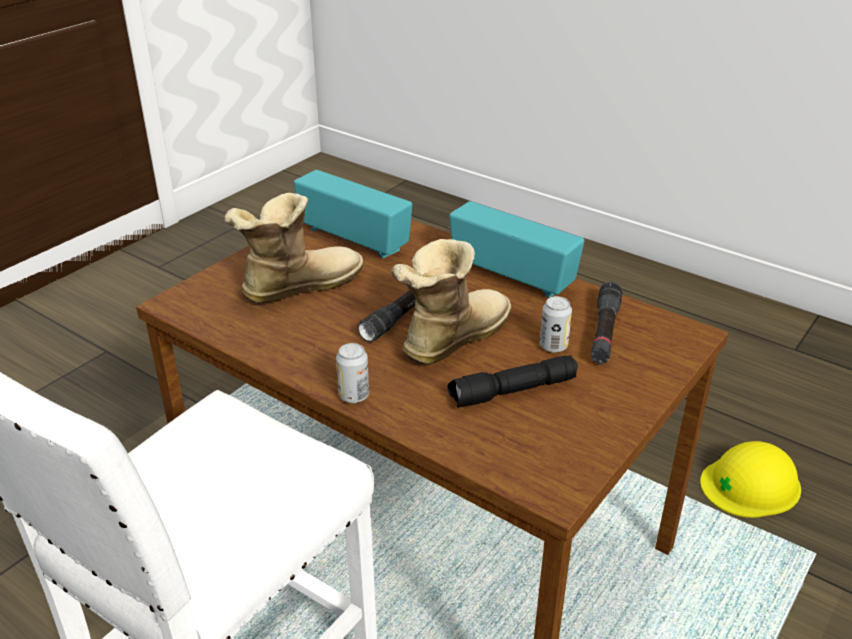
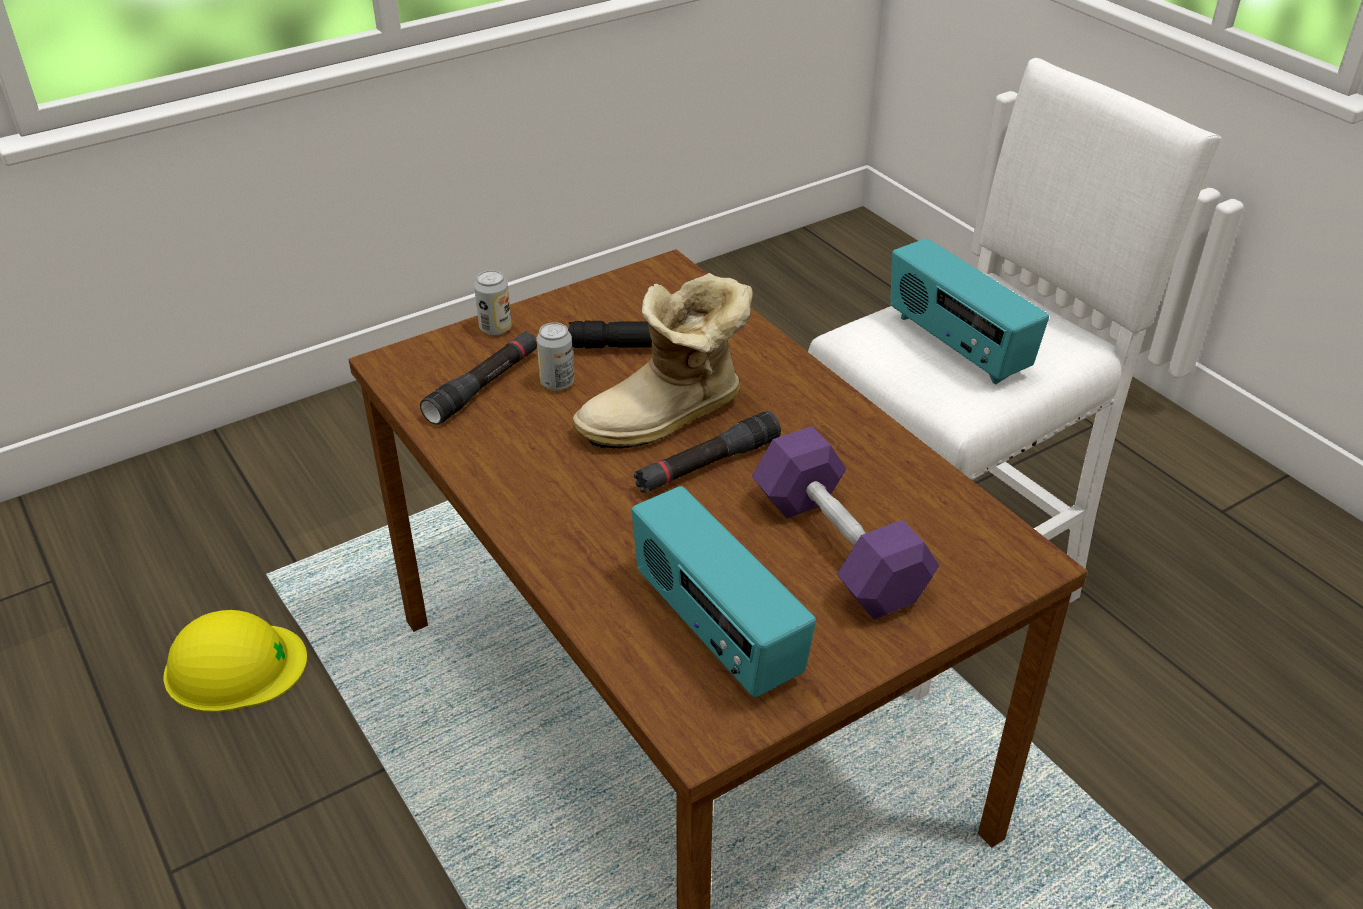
camera: 160 degrees left, 5 degrees up
boot [224,193,364,303] -> purple dumbbell [752,426,939,620]
can [336,343,369,403] -> can moved to [474,270,512,335]
radio [449,201,585,298] -> radio moved to [890,238,1049,384]

